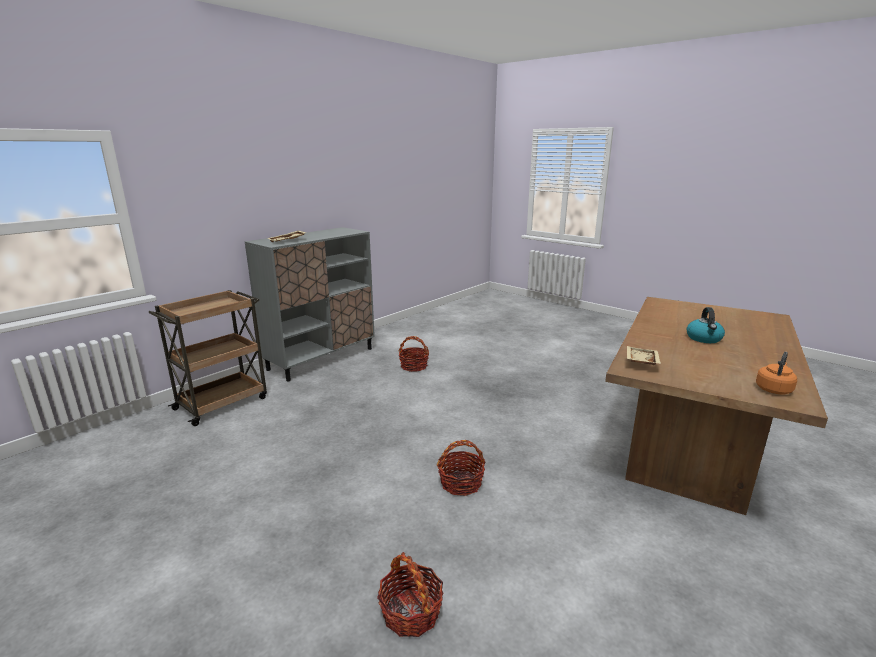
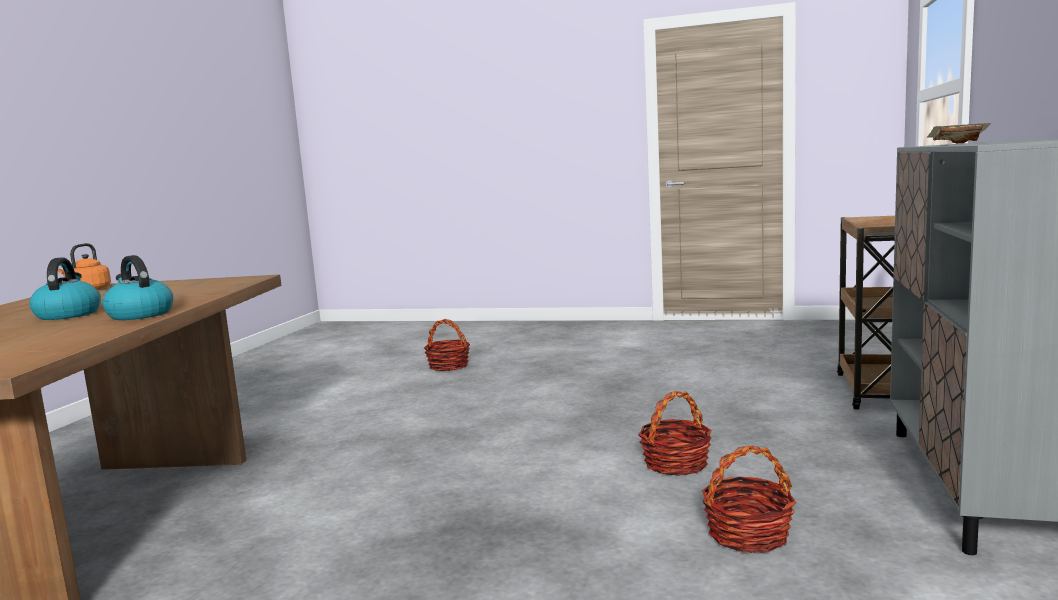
camera: 155 degrees right, 10 degrees down
basket [437,440,485,496] -> basket moved to [638,391,712,476]
beige tray [627,346,661,365] -> none
none -> kettle [102,255,173,320]

